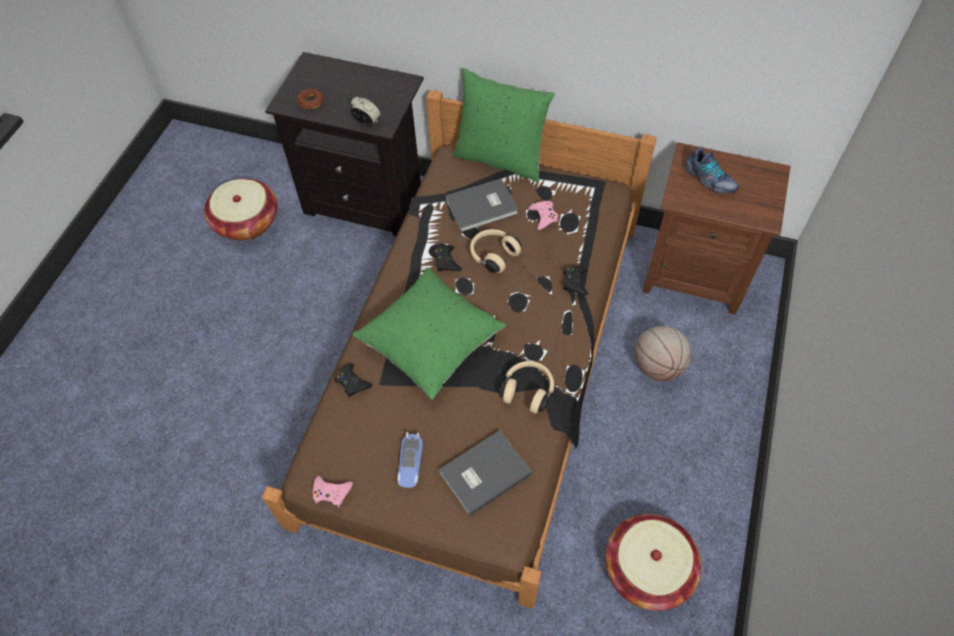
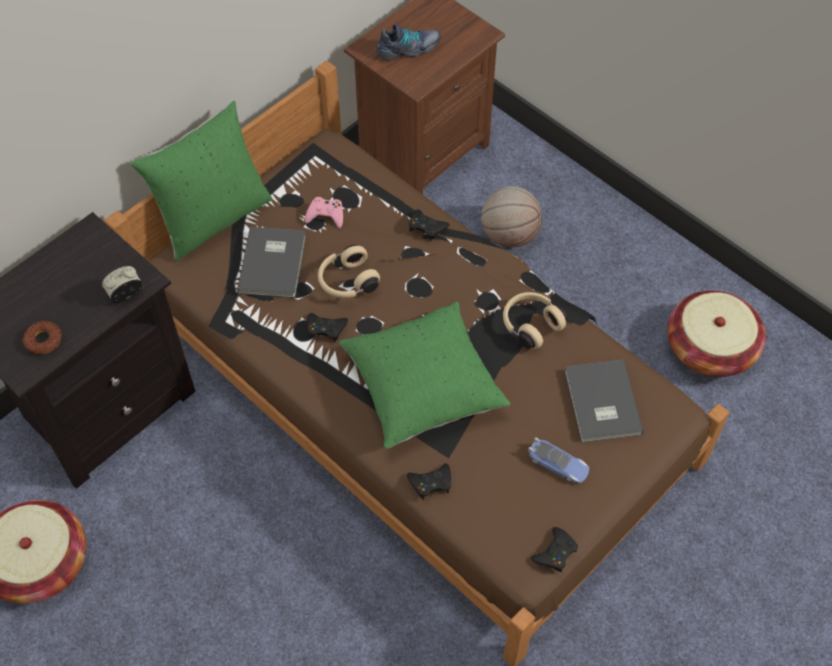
camera: 65 degrees left, 0 degrees up
pink game controller [313,476,353,507] -> black game controller [530,527,578,572]

